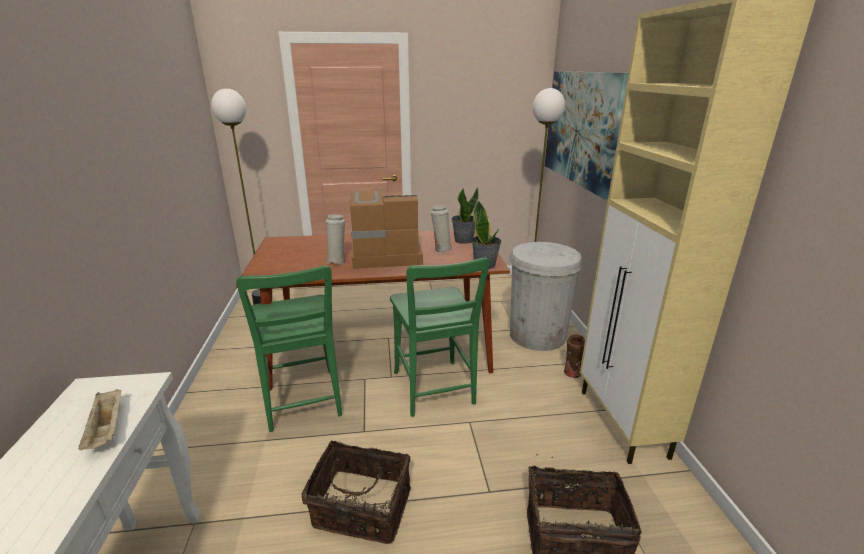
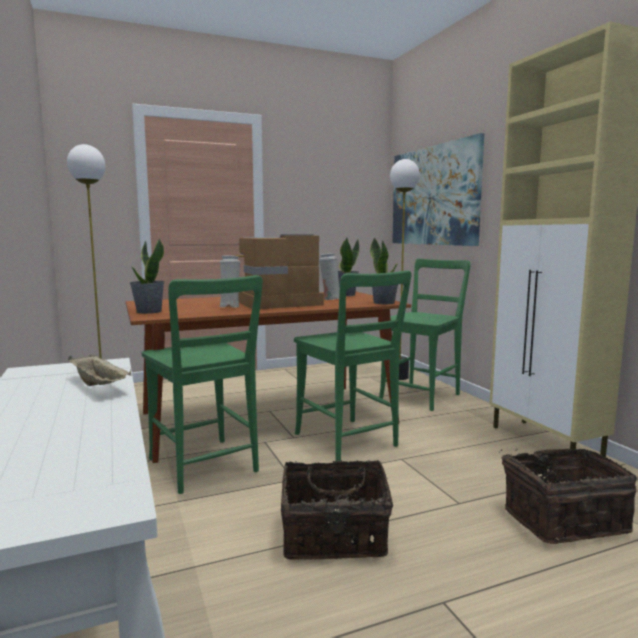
camera: 15 degrees left, 15 degrees down
white trash can [509,242,583,351] -> green chair [379,259,471,411]
brown vase [564,334,585,378] -> none
none -> potted plant [130,238,164,314]

